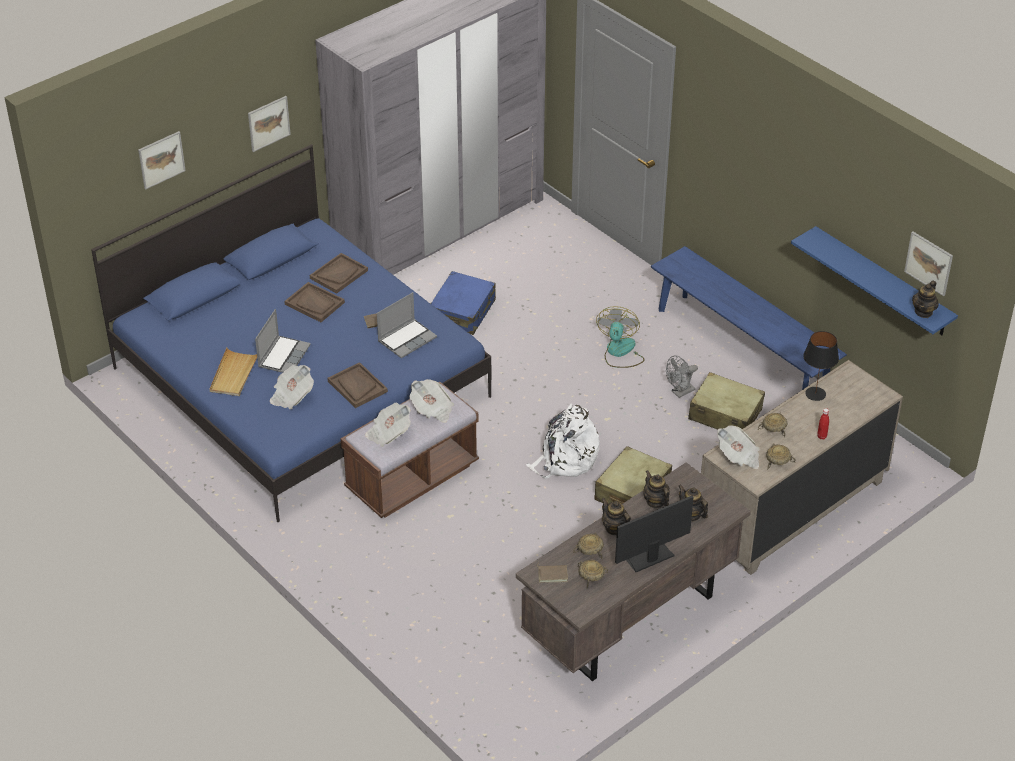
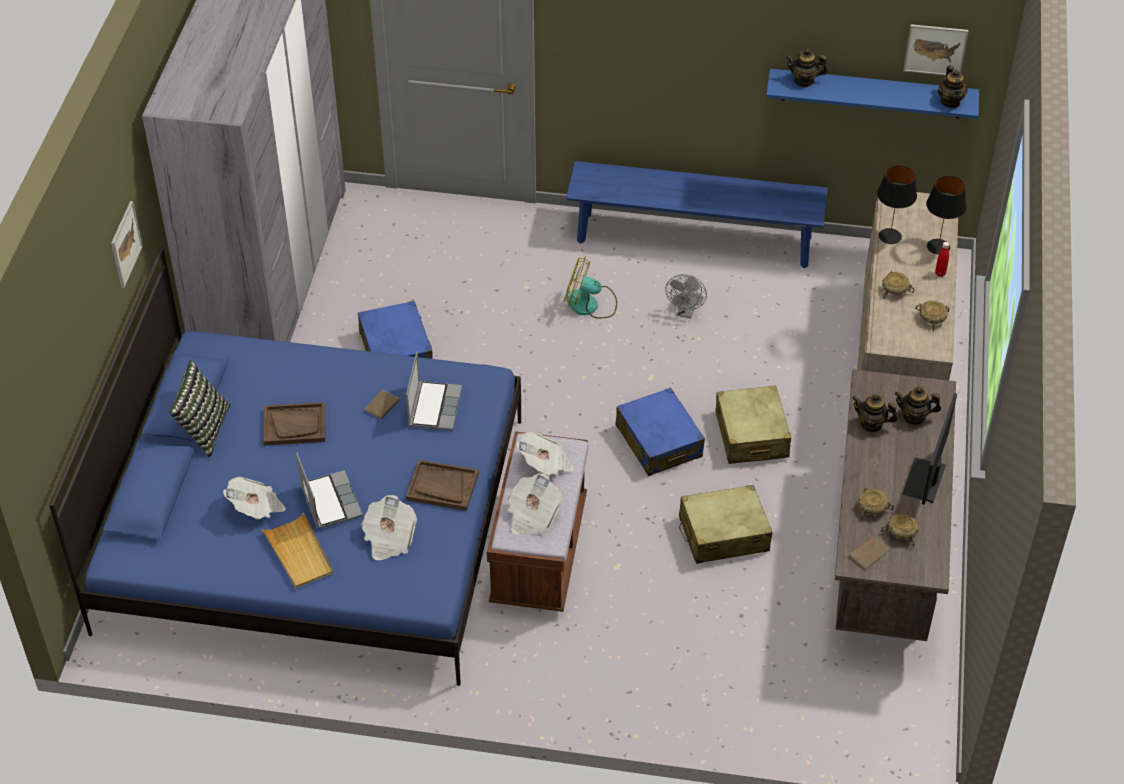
camera: 40 degrees left, 5 degrees up
picture [138,131,186,189] -> none
brown tray [310,253,368,294] -> none
white backpack [526,404,600,479] -> blue suitcase [615,388,705,476]
fan [596,306,645,368] -> fan turned 45 degrees counterclockwise [564,256,617,319]
teapot [602,498,631,535] -> teapot moved to [785,49,828,87]
beige suitcase [688,372,765,430] -> beige suitcase moved to [679,485,772,564]
newspaper [717,425,759,469] -> newspaper moved to [223,477,286,520]
none -> pillow [169,360,230,458]
none -> black table lamp [926,176,967,255]

